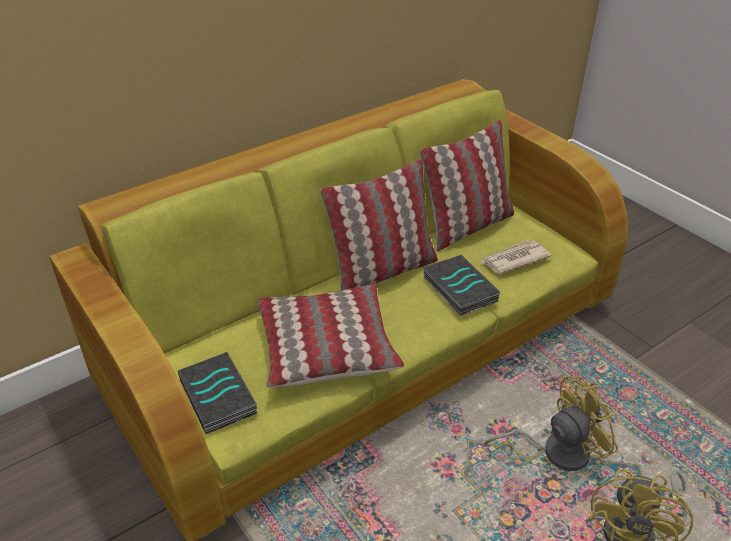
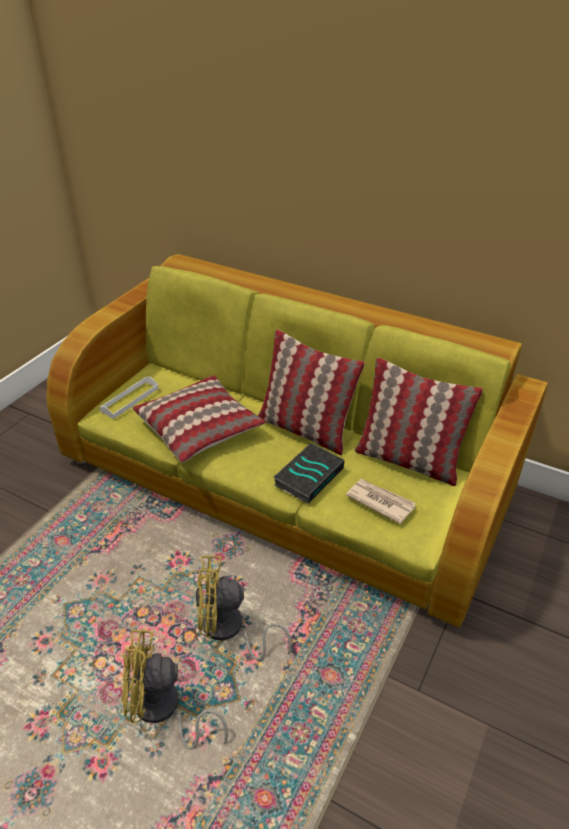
camera: 65 degrees right, 0 degrees up
book [178,352,257,434] -> white tray [99,377,159,419]
yellow fan [484,376,618,471] -> yellow fan turned 135 degrees clockwise [195,556,292,660]

